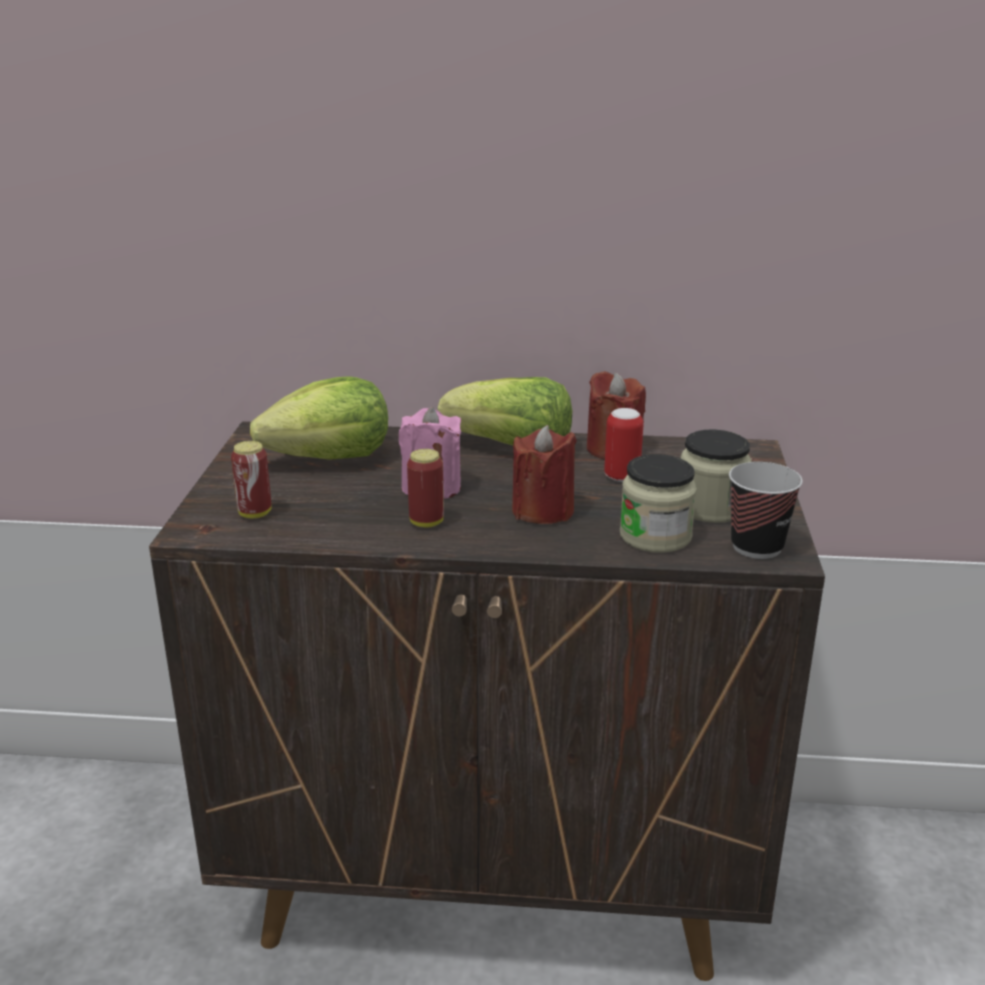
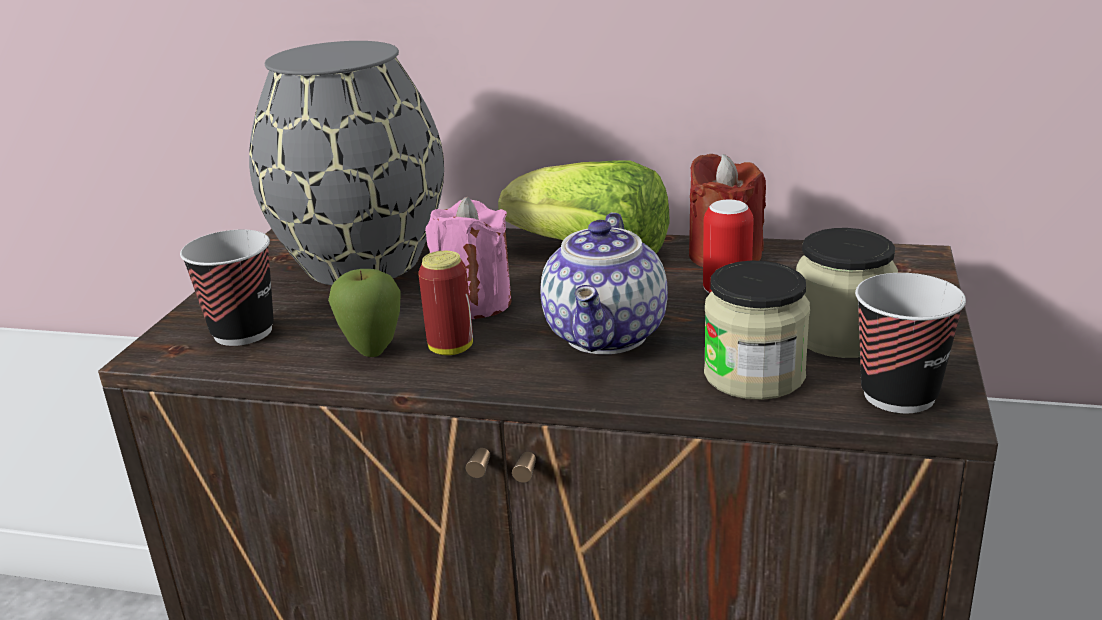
camera: 10 degrees right, 0 degrees up
can [231,441,271,518] -> cup [180,229,274,346]
lettuce [250,376,388,460] -> grey vase [249,41,444,285]
red candle [512,425,577,524] -> teapot [541,212,668,354]
none -> apple [328,269,401,357]

